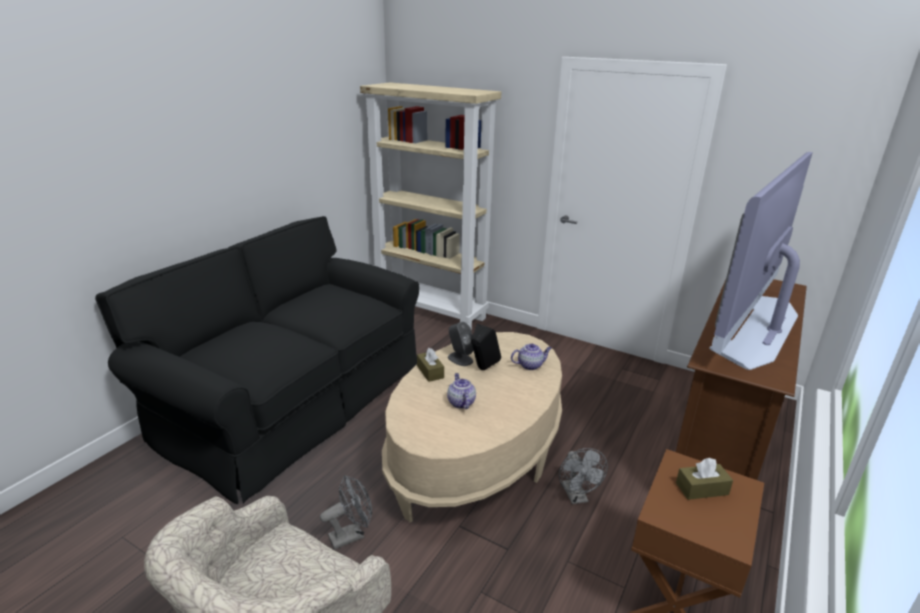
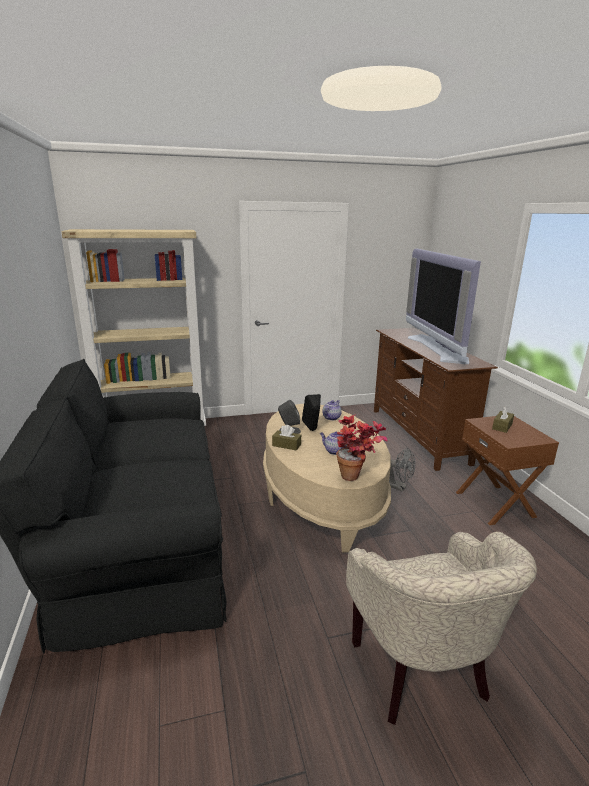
camera: 45 degrees left, 5 degrees down
grey fan [320,475,372,549] -> none
none -> potted plant [336,414,388,481]

